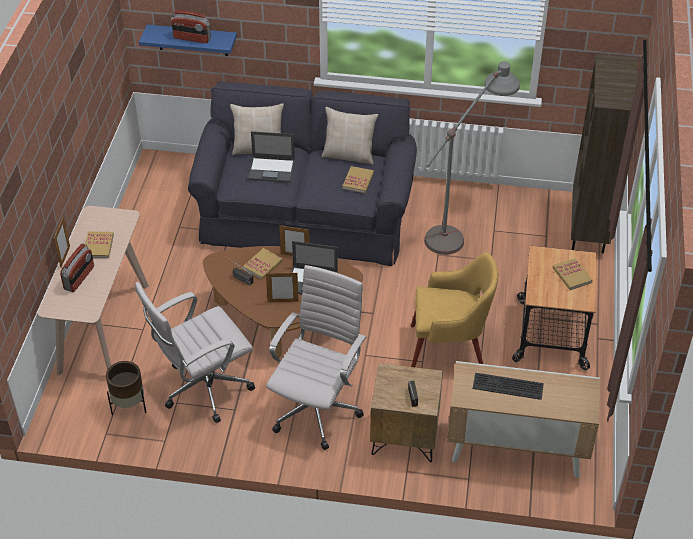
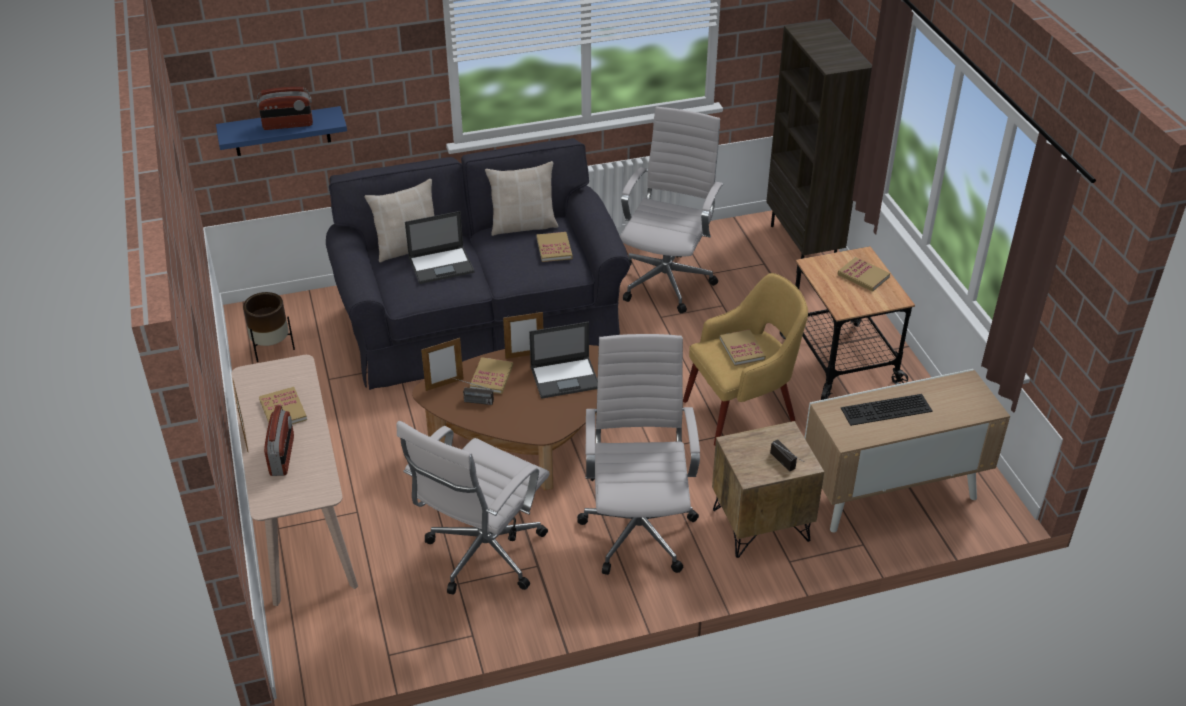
camera: 25 degrees left, 5 degrees down
brown planter [106,361,146,415] -> brown planter moved to [243,292,295,362]
picture frame [266,272,299,302] -> picture frame moved to [421,338,464,391]
grey floor lamp [424,61,520,255] -> white office chair [620,106,723,313]
none -> book [720,329,766,366]

